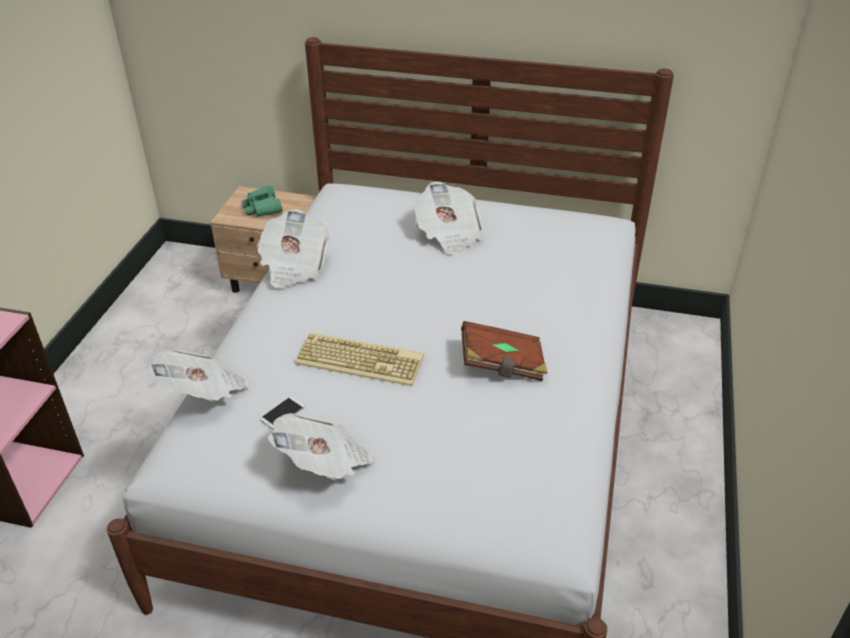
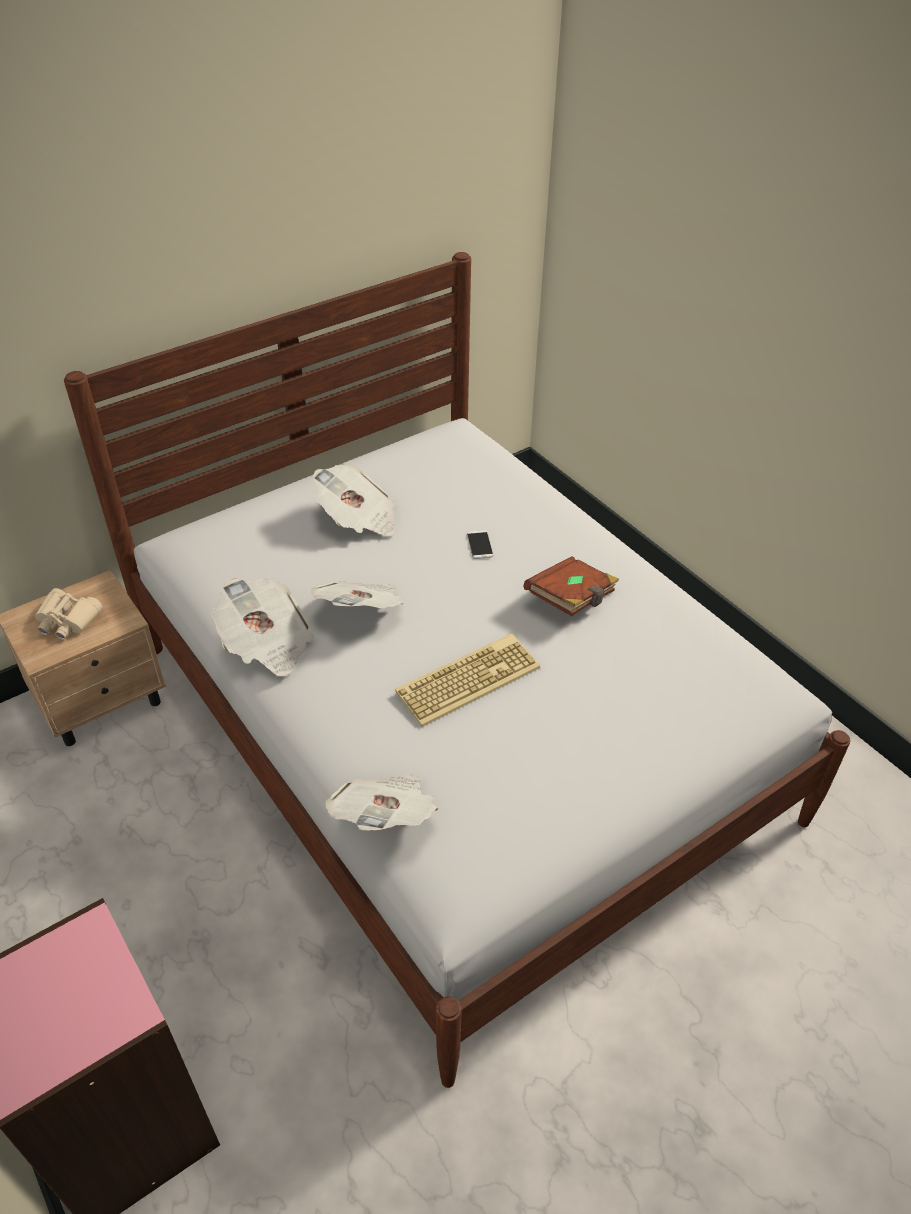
camera: 50 degrees left, 5 degrees up
green binoculars [241,185,283,217] -> beige binoculars [35,588,103,640]
phone [260,397,305,429] -> phone moved to [467,530,493,559]
newspaper [267,413,375,480] -> newspaper moved to [311,581,403,608]

